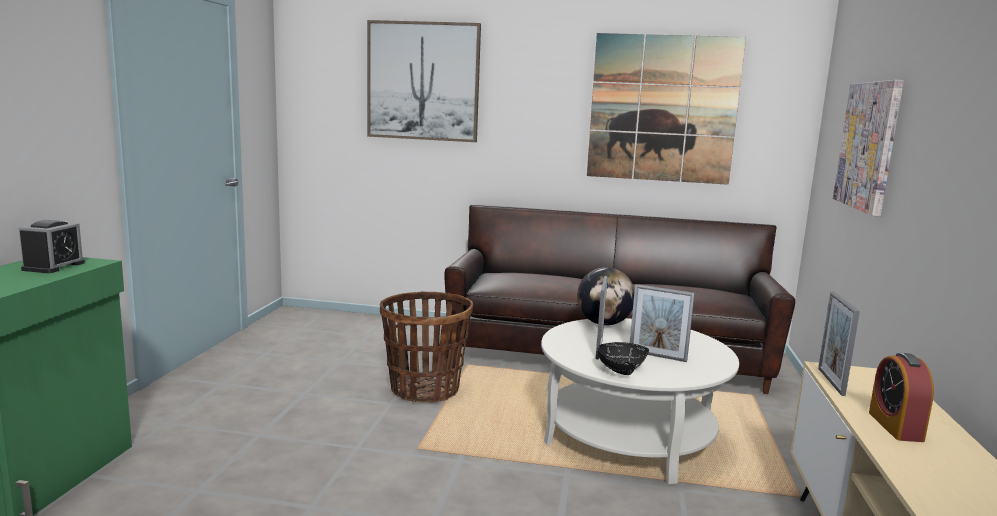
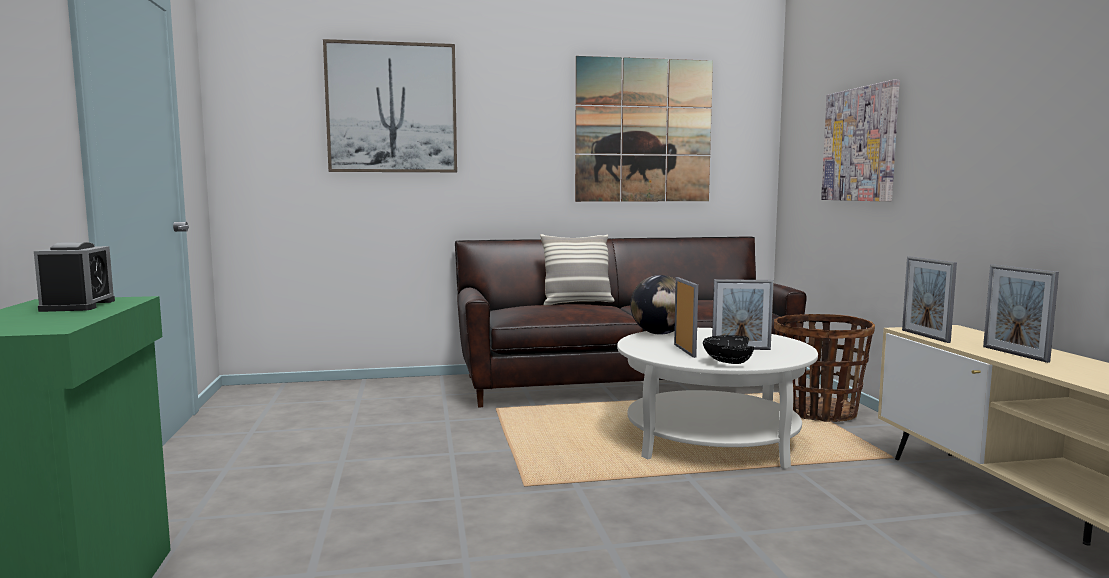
camera: 20 degrees left, 5 degrees down
basket [380,291,473,402] -> basket moved to [774,314,875,422]
alarm clock [869,353,934,442] -> picture frame [983,264,1059,363]
none -> pillow [540,234,614,305]

